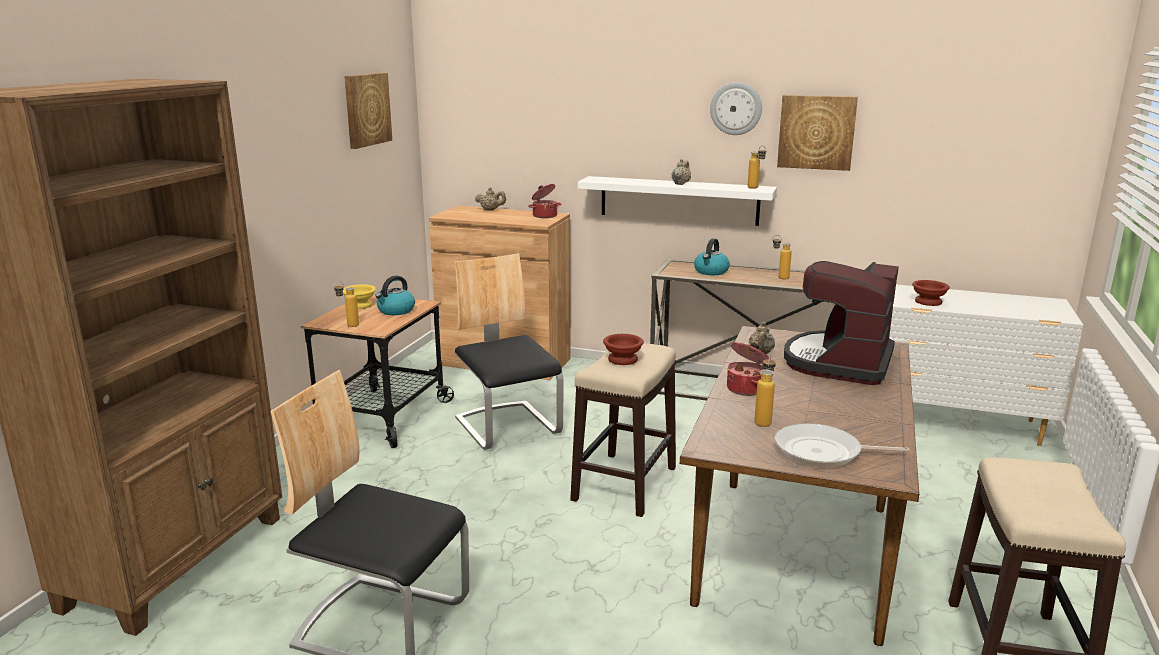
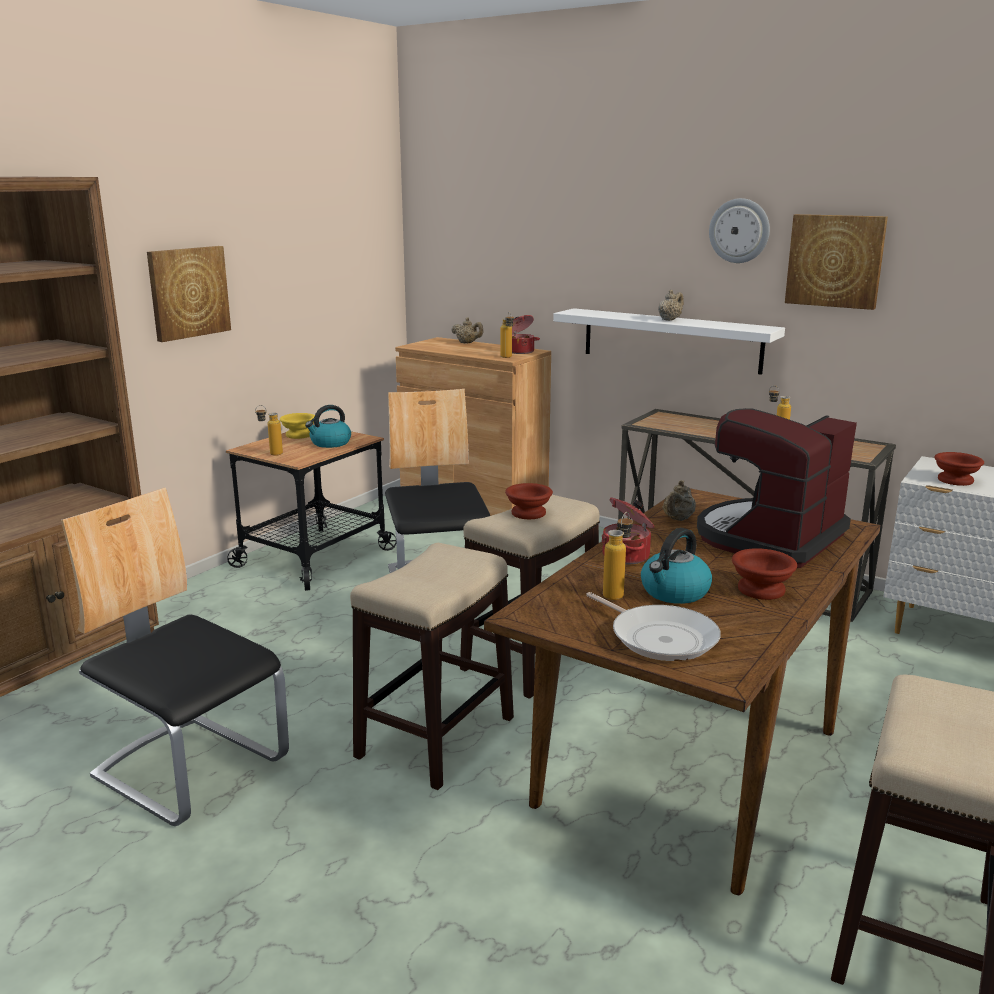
camera: 15 degrees right, 0 degrees up
picture [344,73,392,149] -> picture moved to [147,246,231,342]
kettle [694,238,730,275] -> kettle moved to [641,528,712,604]
bottle [748,145,766,189] -> bottle moved to [501,312,514,358]
frying pan [775,423,910,467] -> frying pan turned 150 degrees counterclockwise [586,592,721,661]
none -> stool [350,543,514,790]
none -> brown bowl [732,548,797,600]

